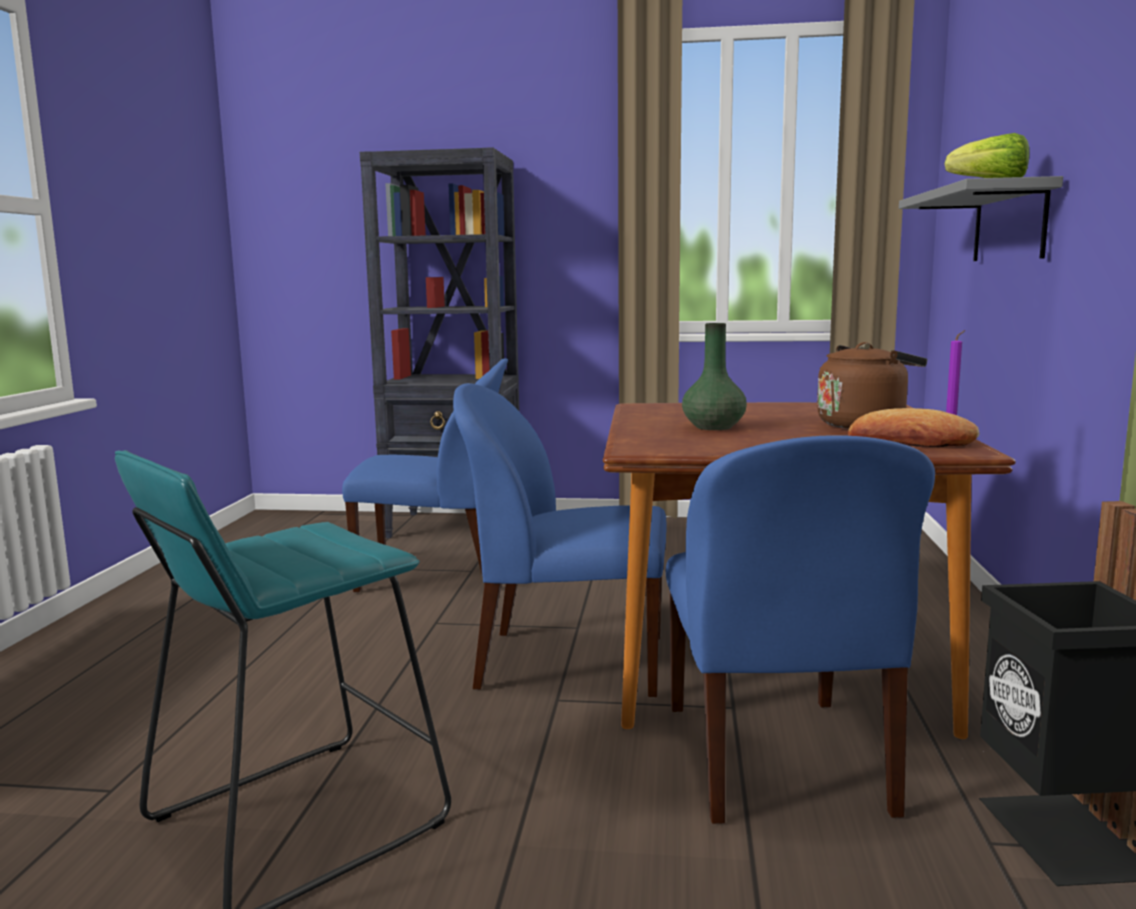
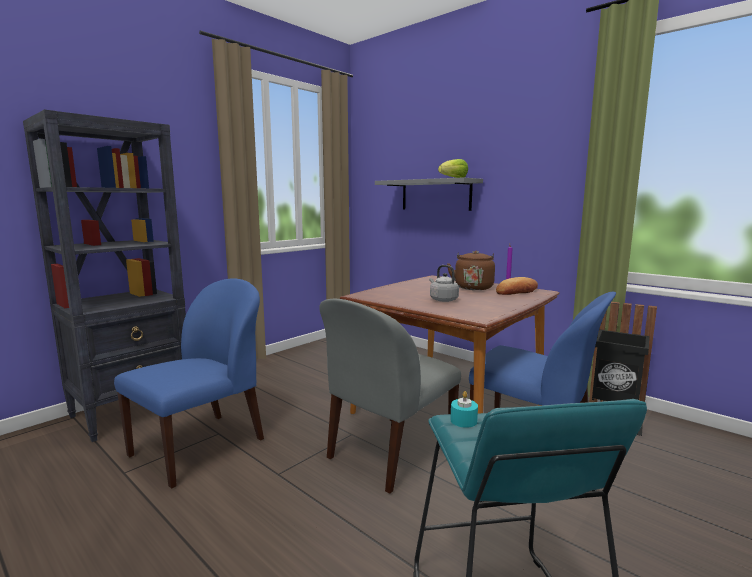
camera: 55 degrees left, 0 degrees up
blue chair [453,383,667,697] -> grey chair [319,299,461,494]
green vase [682,323,747,430] -> grey kettle [429,265,459,302]
none -> turquoise candle [450,391,478,428]

